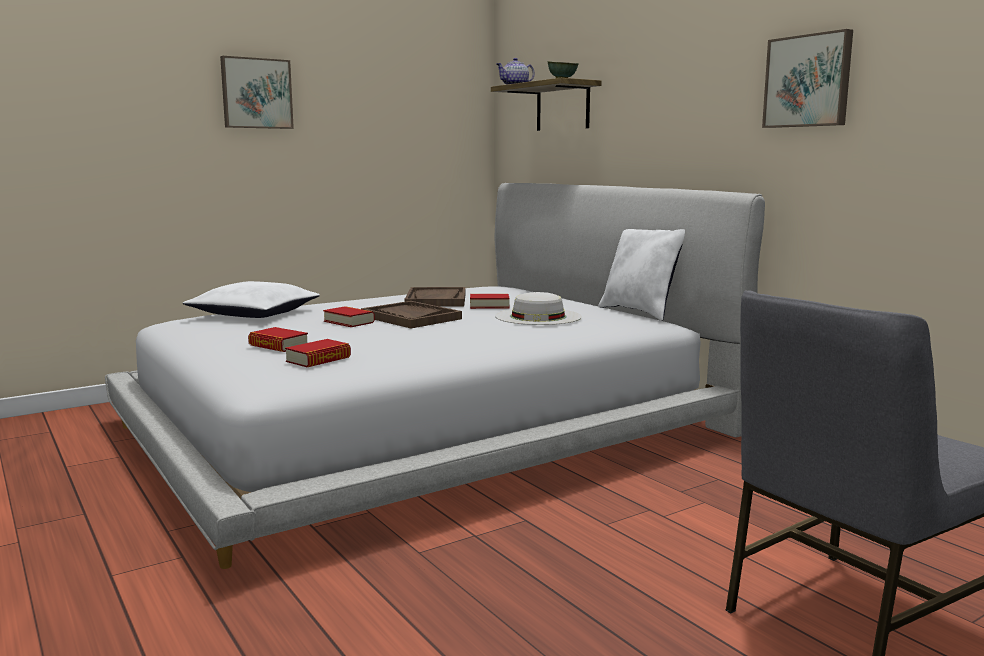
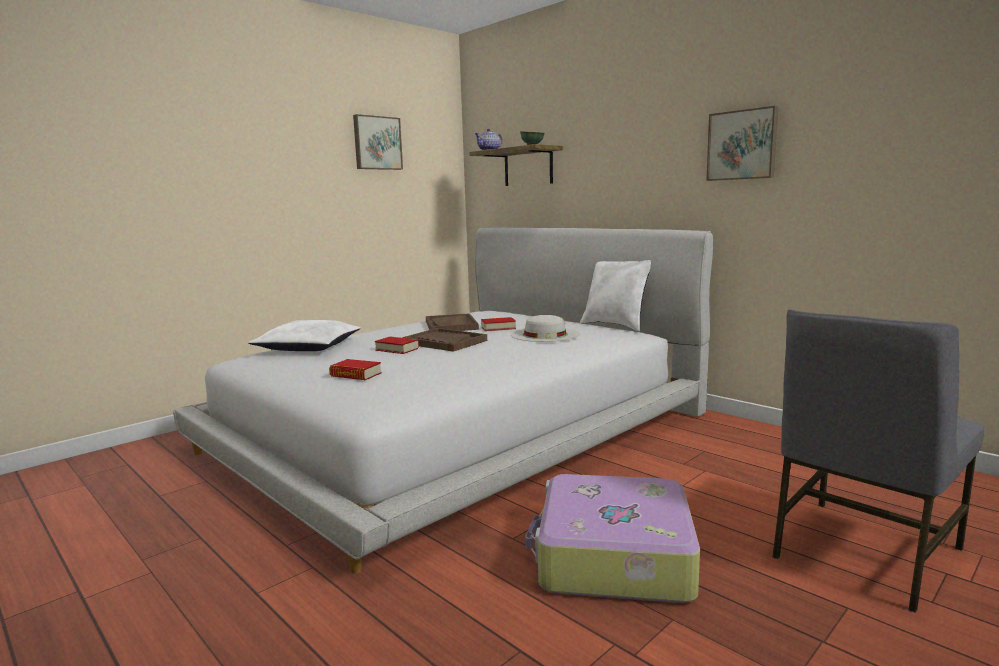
camera: 10 degrees left, 0 degrees up
picture [220,56,294,129] -> picture moved to [353,114,403,170]
book [285,339,351,367] -> none
none -> suitcase [525,474,700,603]

